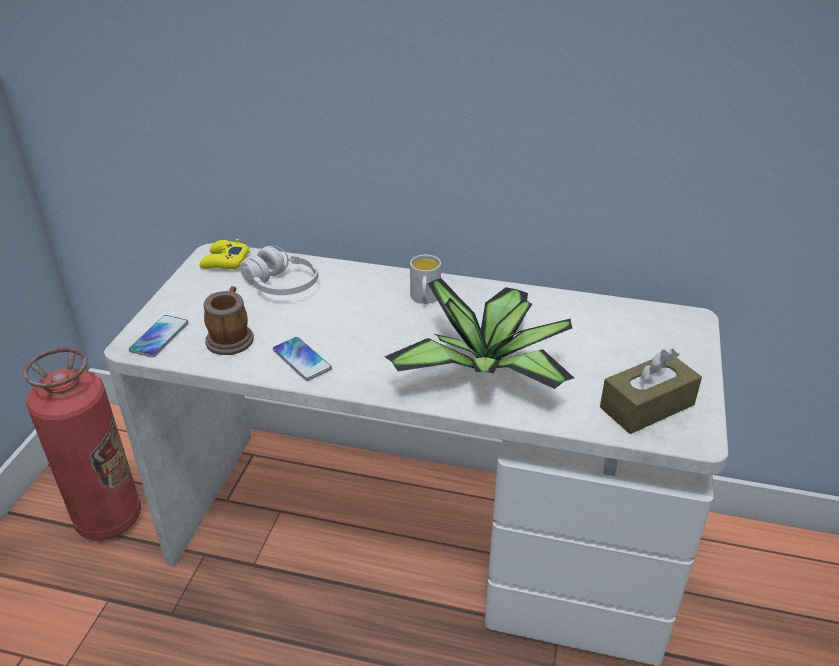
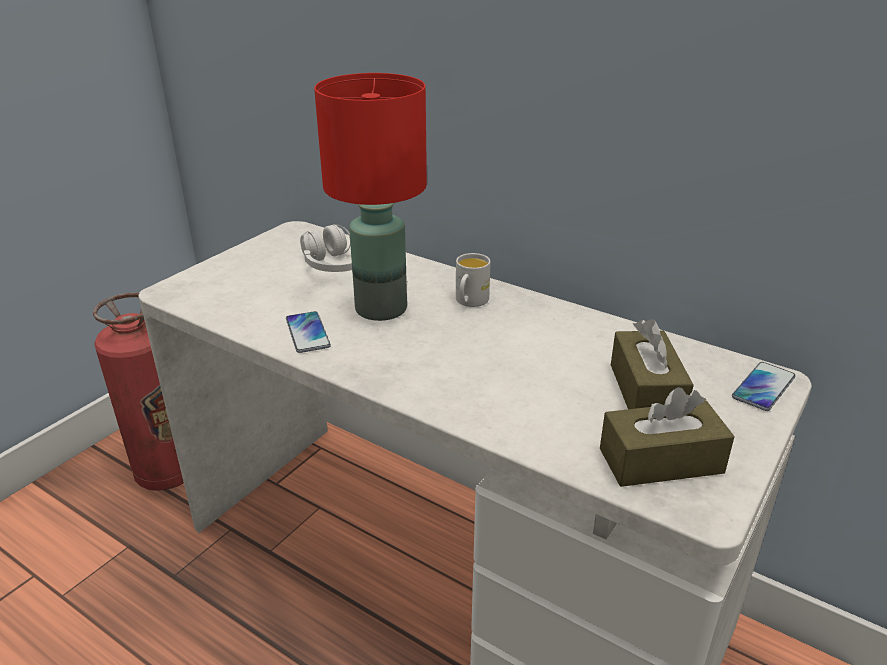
camera: 20 degrees right, 5 degrees down
phone [129,315,189,357] -> phone moved to [732,362,796,411]
yellow game controller [199,239,250,269] -> none
mug [204,286,254,355] -> none
potted plant [385,278,574,389] -> none
none -> red table lamp [314,73,427,321]
none -> brown tissue box [611,319,694,409]

